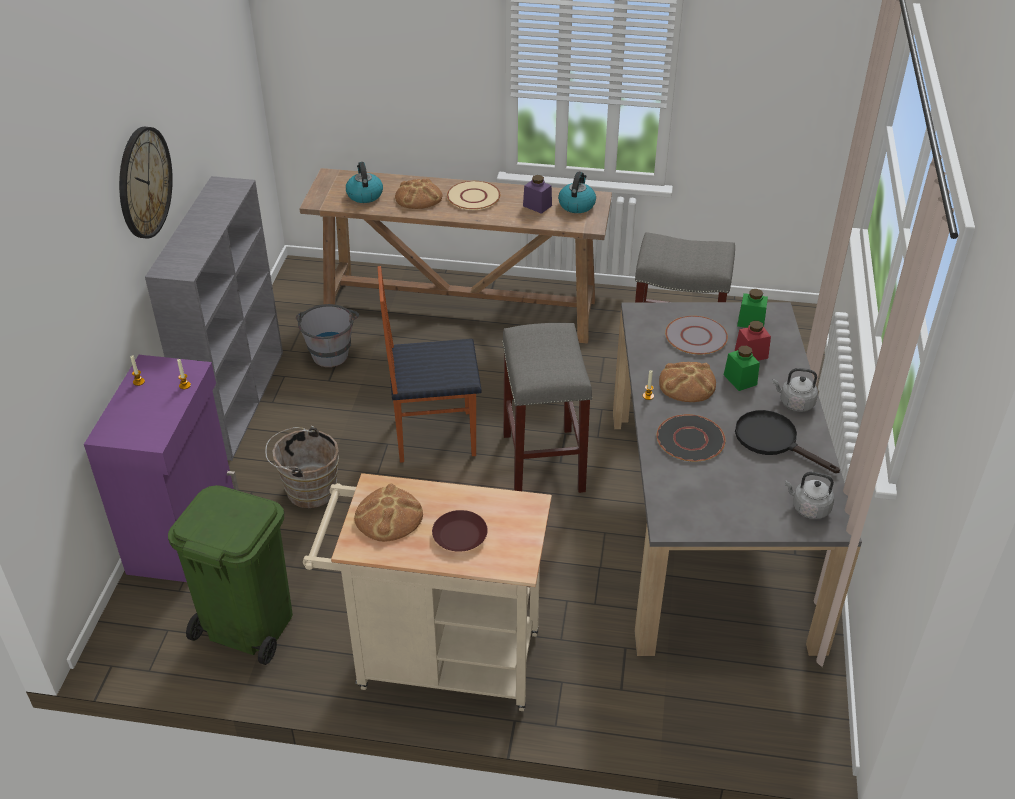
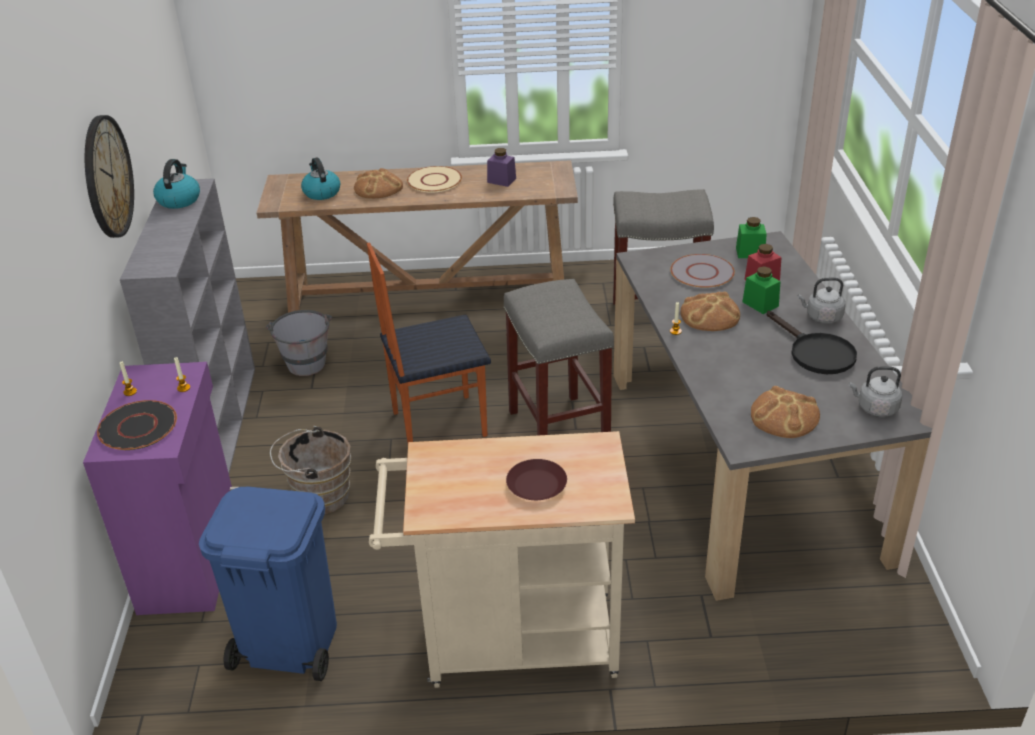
camera: 10 degrees left, 5 degrees down
green trash can [168,485,293,665] -> blue trash can [199,487,337,681]
bread [354,483,423,542] -> bread moved to [751,386,820,438]
kettle [558,172,596,213] -> kettle moved to [153,159,200,209]
black plate [657,414,725,462] -> black plate moved to [97,400,177,450]
black frying pan [735,410,840,473] -> black frying pan turned 150 degrees counterclockwise [767,311,857,374]

